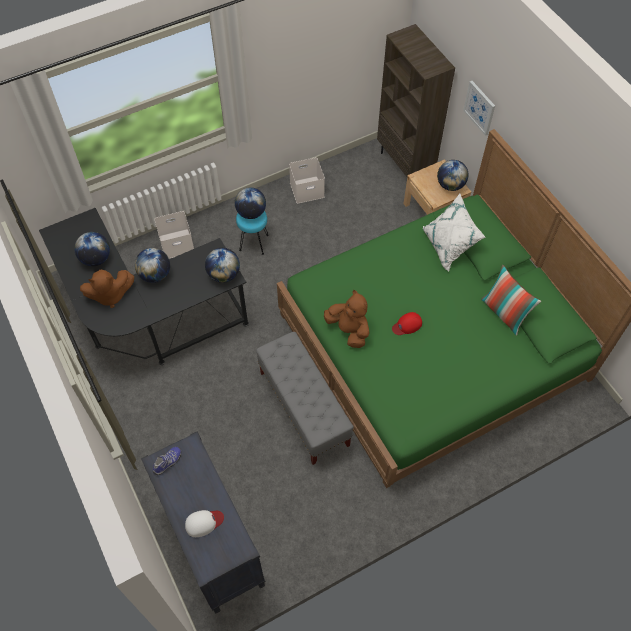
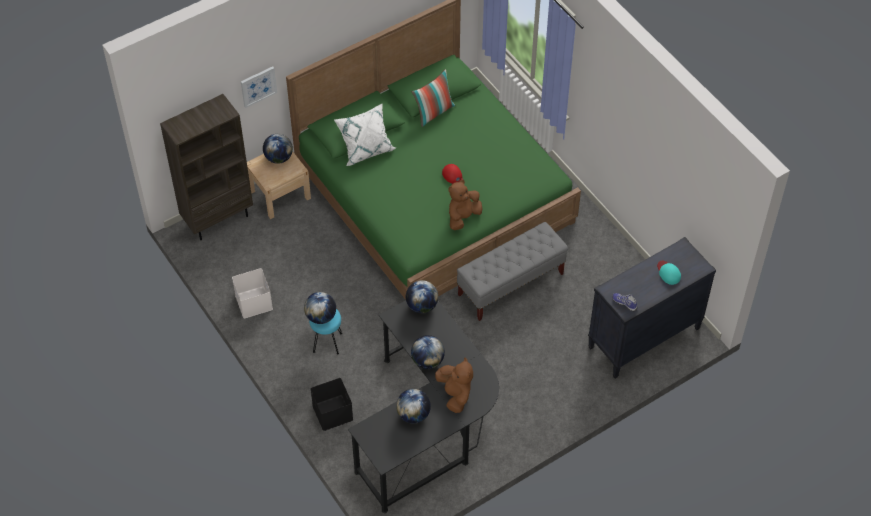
camera: 95 degrees left, 5 degrees down
white storage box [154,211,194,259] -> black storage box [311,378,353,431]
white cap [185,510,224,537] -> turquoise cap [657,261,681,285]

